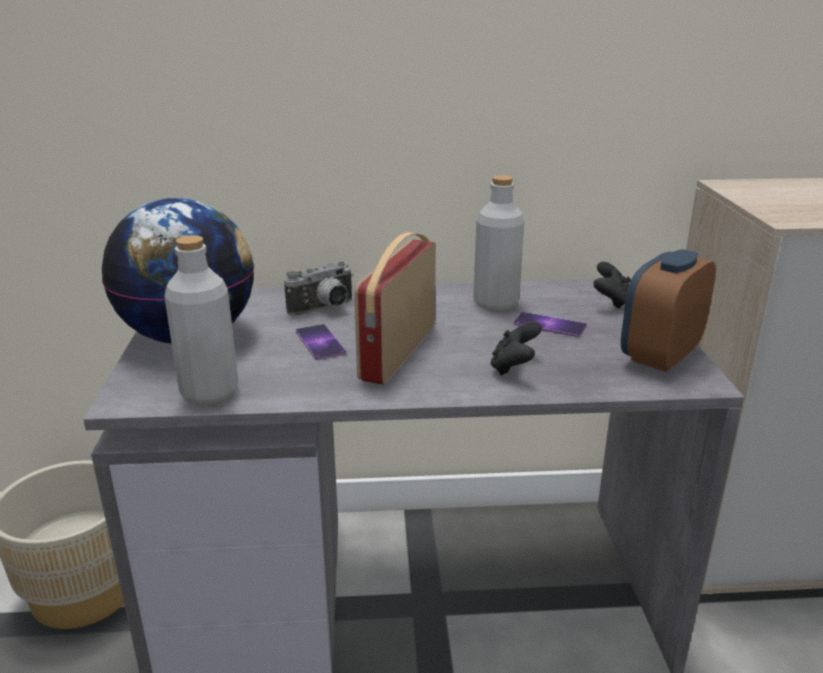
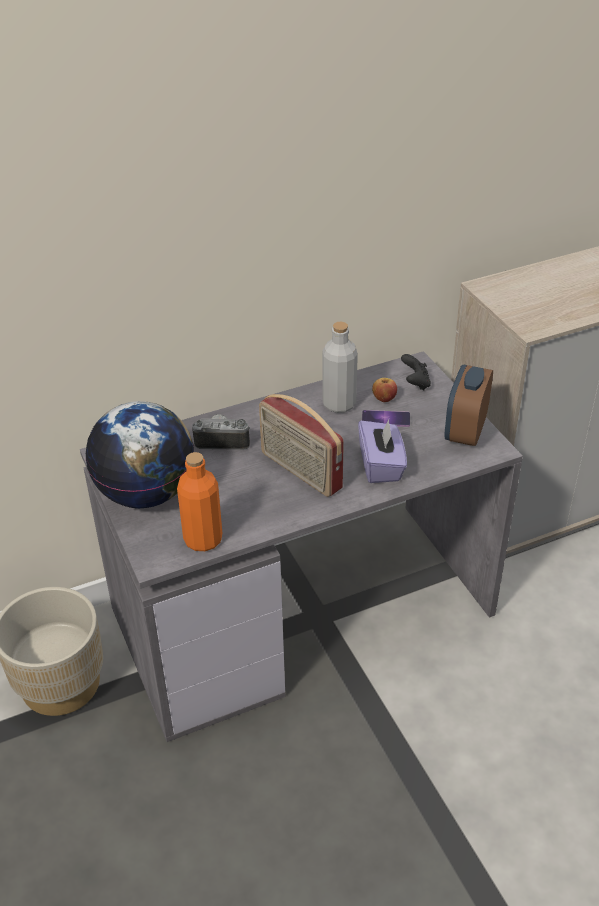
camera: 20 degrees left, 15 degrees up
grey bottle [164,235,238,405] -> orange bottle [177,452,222,551]
camera [284,261,354,316] -> camera turned 120 degrees counterclockwise [192,414,250,450]
phone [296,324,347,360] -> none
radio [354,232,436,385] -> radio turned 45 degrees counterclockwise [259,394,344,497]
black game controller [491,322,542,375] -> purple tissue box [358,419,407,483]
none -> apple [372,378,397,402]

